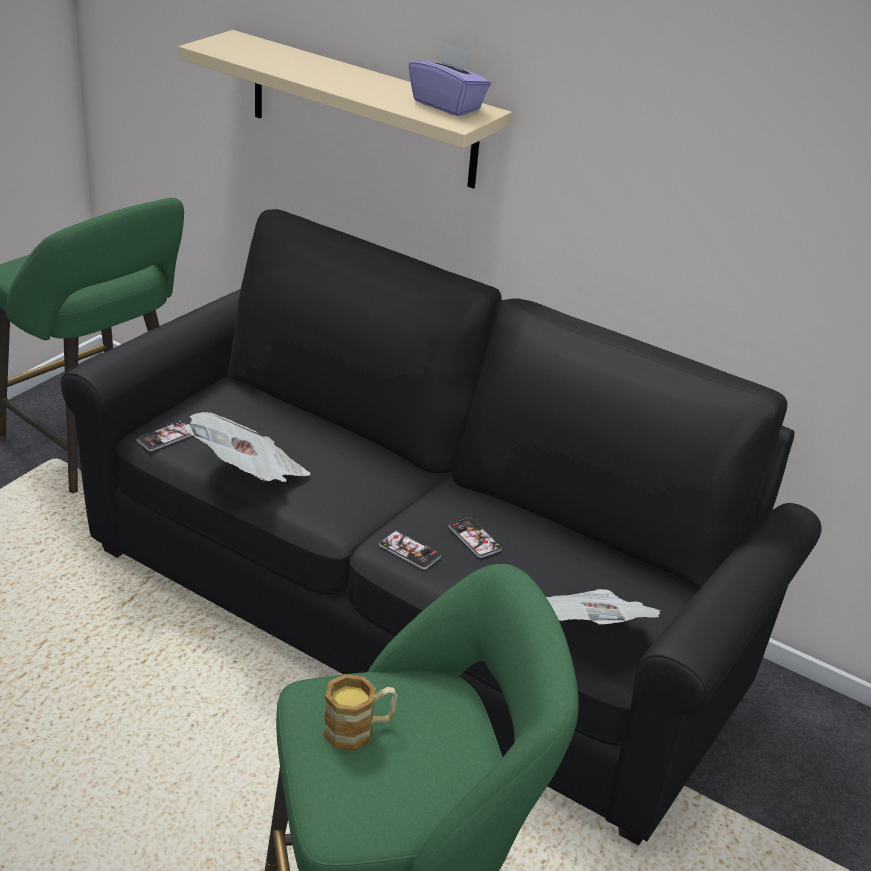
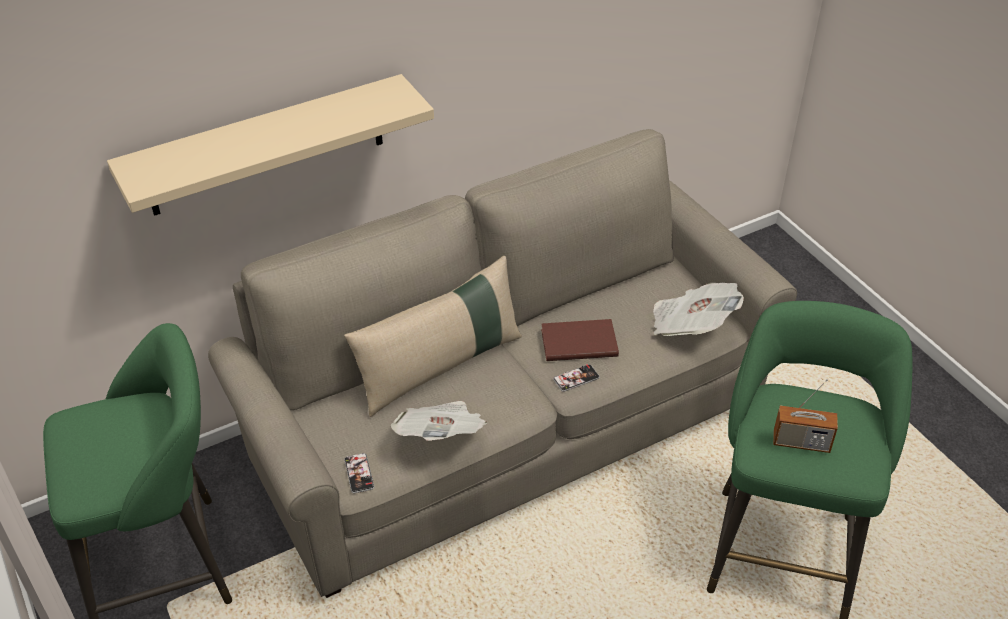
camera: 60 degrees left, 10 degrees up
black sofa [61,209,821,846] -> beige sofa [208,129,797,598]
mug [324,674,397,751] -> radio [773,379,838,453]
purple tissue box [409,43,491,116] -> none
phone [449,518,502,558] -> brown book [541,319,619,361]
none -> beige pillow [344,256,522,417]

